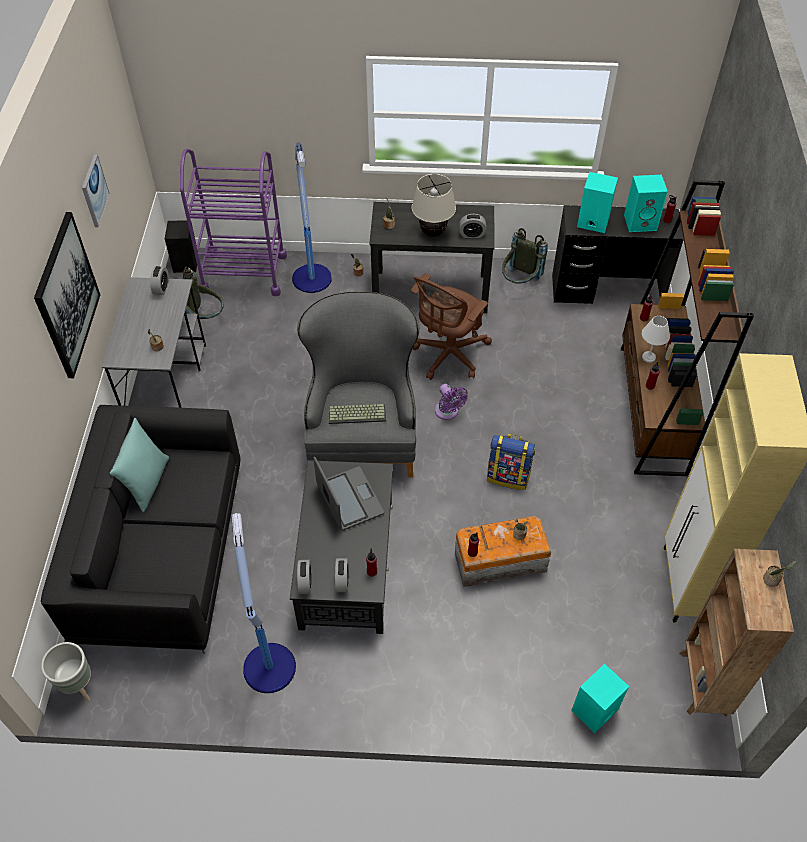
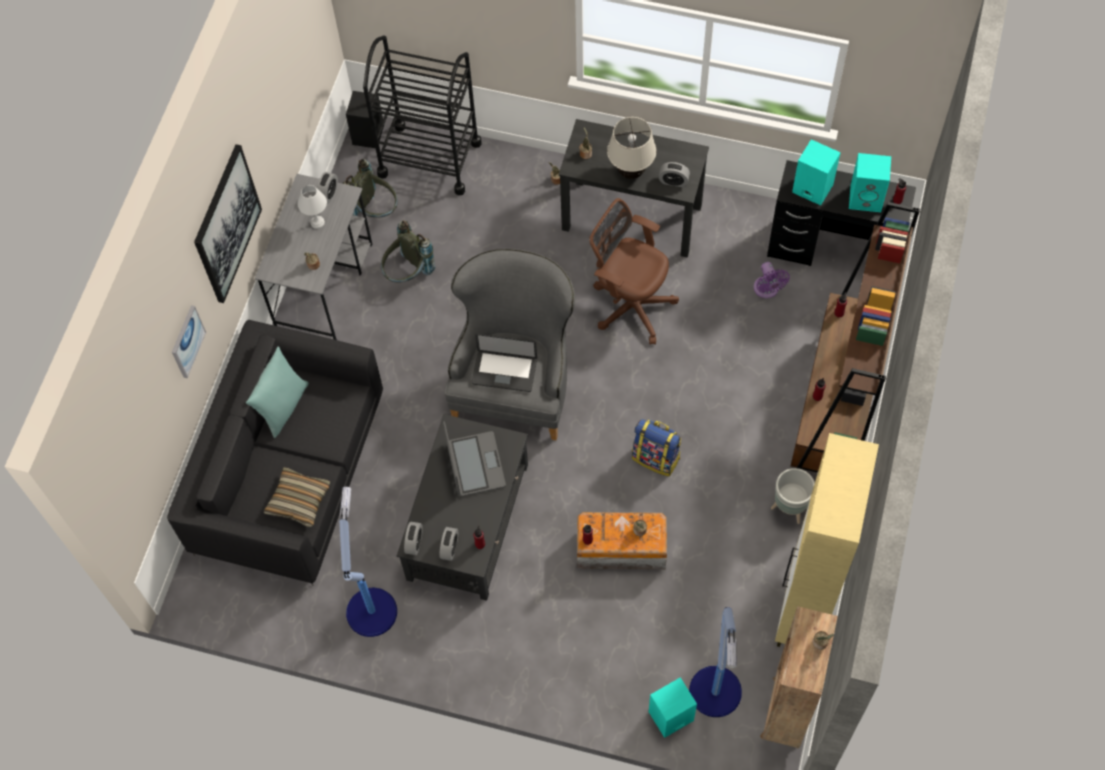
camera: 15 degrees right, 10 degrees up
grey planter [41,642,91,702] -> grey planter moved to [771,468,815,524]
picture [82,154,110,227] -> picture moved to [172,305,206,378]
purple cart [180,149,287,296] -> black cart [363,35,482,195]
floor lamp [292,143,332,293] -> floor lamp moved to [689,607,742,717]
keyboard [329,404,386,424] -> laptop [472,334,537,392]
brown office chair [410,273,492,380] -> brown office chair turned 75 degrees clockwise [589,198,679,345]
purple fan [435,384,468,420] -> purple fan moved to [754,262,790,298]
grey backpack [502,228,548,284] -> grey backpack moved to [381,220,435,283]
white table lamp [642,316,670,363] -> white table lamp moved to [297,185,327,229]
none -> pillow [264,467,330,527]

